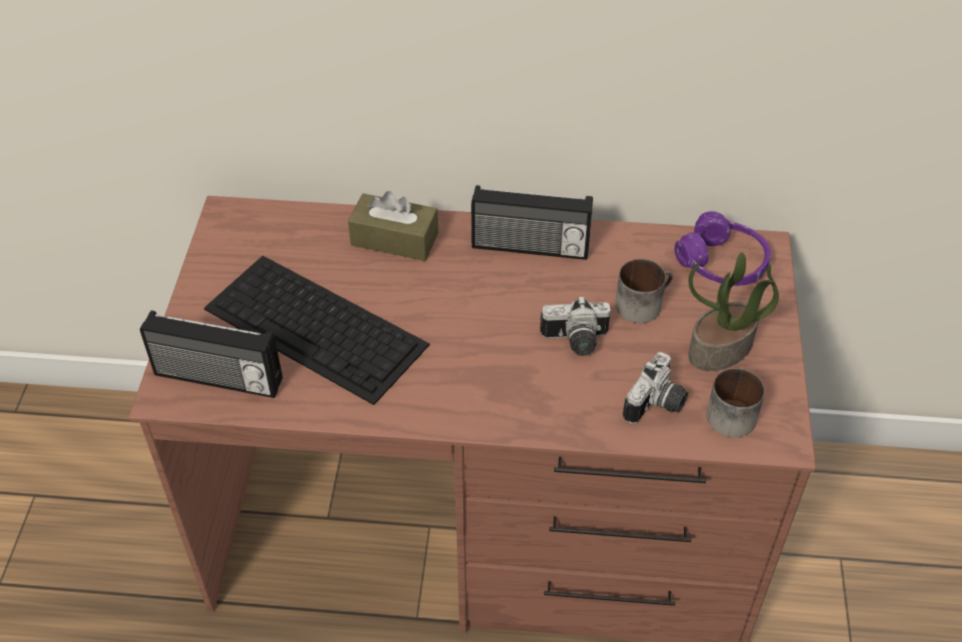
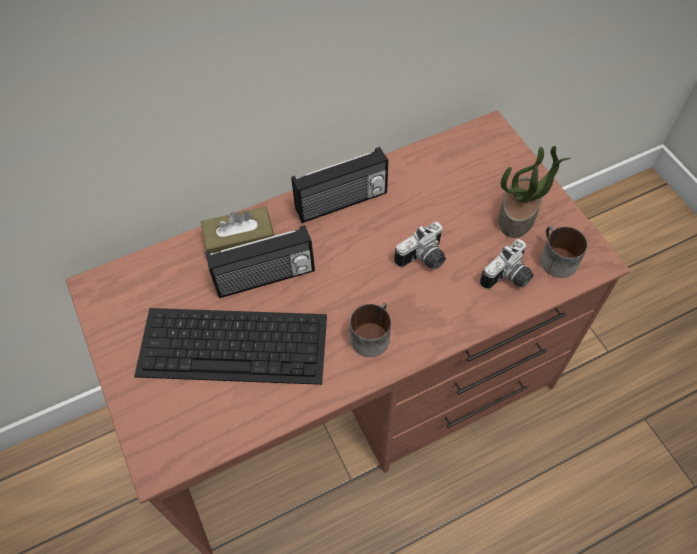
camera: 30 degrees left, 10 degrees up
radio [140,310,283,398] -> radio moved to [205,225,315,298]
mug [615,259,673,323] -> mug moved to [350,303,391,357]
camera [623,352,688,424] -> camera turned 45 degrees clockwise [480,239,534,289]
purple headphones [674,211,771,286] -> none

